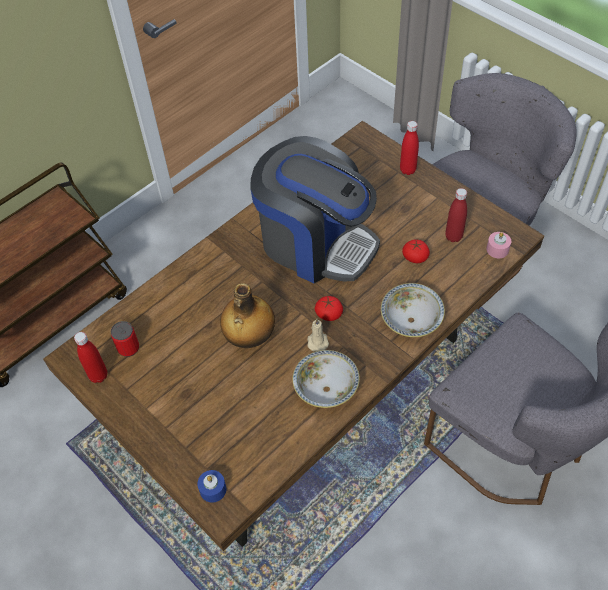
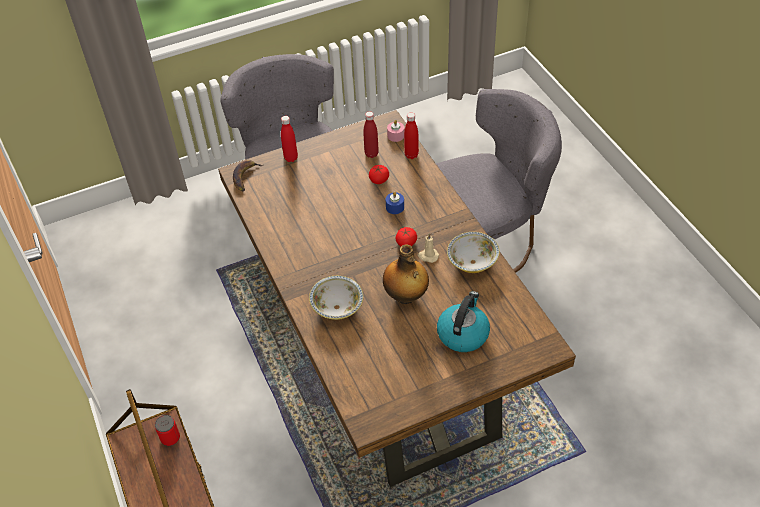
camera: 70 degrees left, 5 degrees down
red bottle [74,332,107,383] -> red bottle moved to [404,113,419,159]
can [111,321,139,357] -> can moved to [155,415,180,446]
blue candle [197,470,226,503] -> blue candle moved to [386,192,404,214]
coffee machine [250,136,380,283] -> none
bowl [381,283,445,337] -> bowl moved to [309,276,363,320]
none -> banana [233,160,263,191]
none -> kettle [437,291,490,352]

